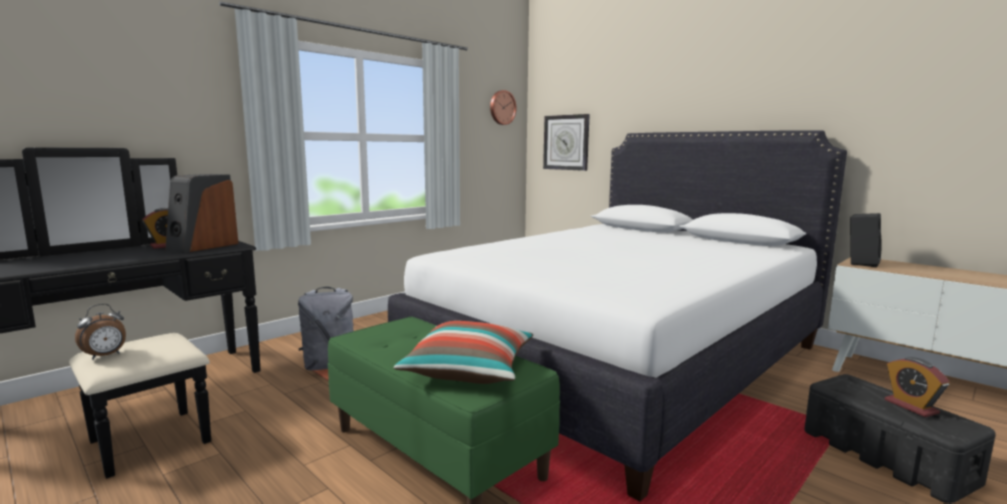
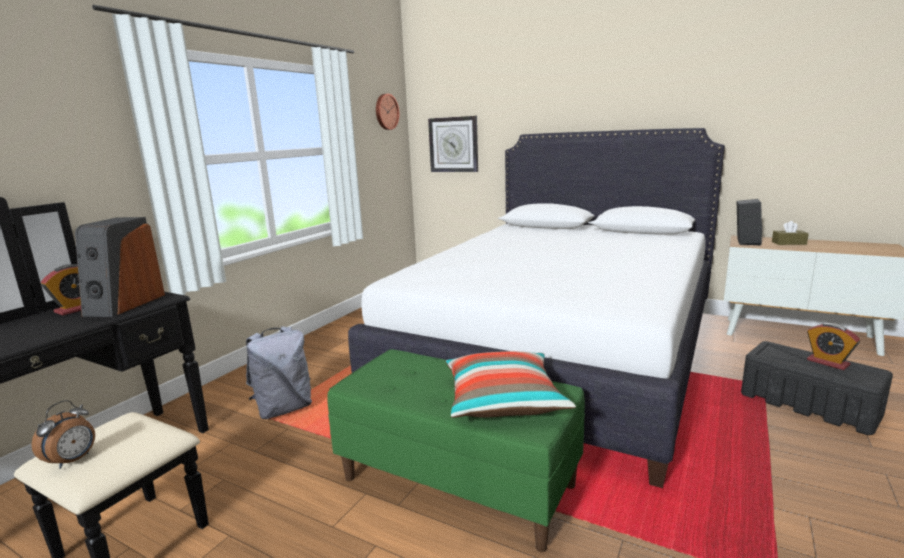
camera: 15 degrees left, 5 degrees up
none -> brown tissue box [772,221,809,245]

